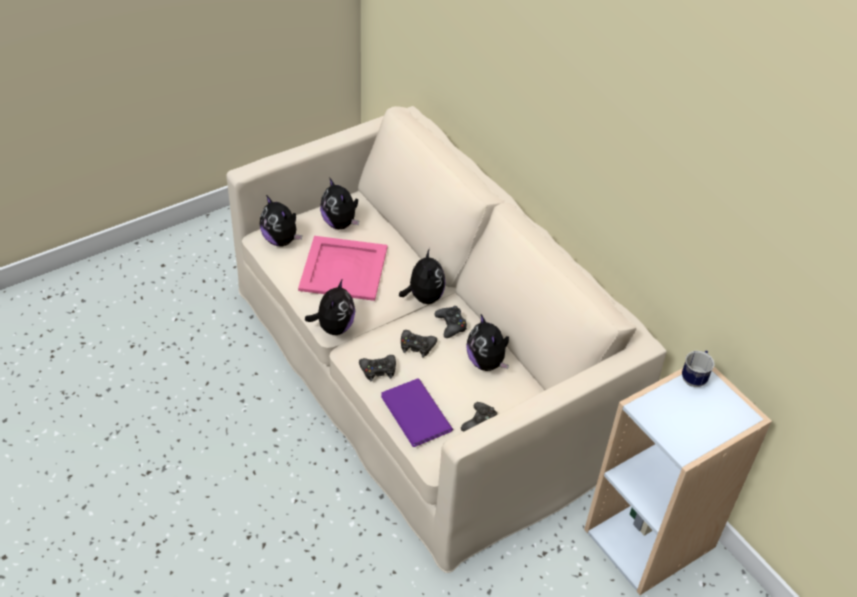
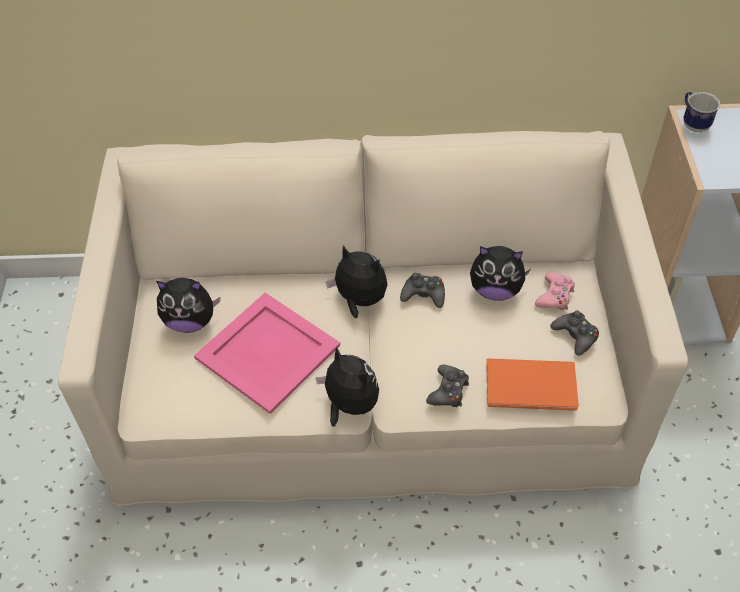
camera: 55 degrees left, 5 degrees up
plush toy [260,195,302,246] -> none
purple book [381,378,453,447] -> orange book [486,358,579,411]
black game controller [401,330,437,358] -> none
none -> pink game controller [535,272,575,310]

